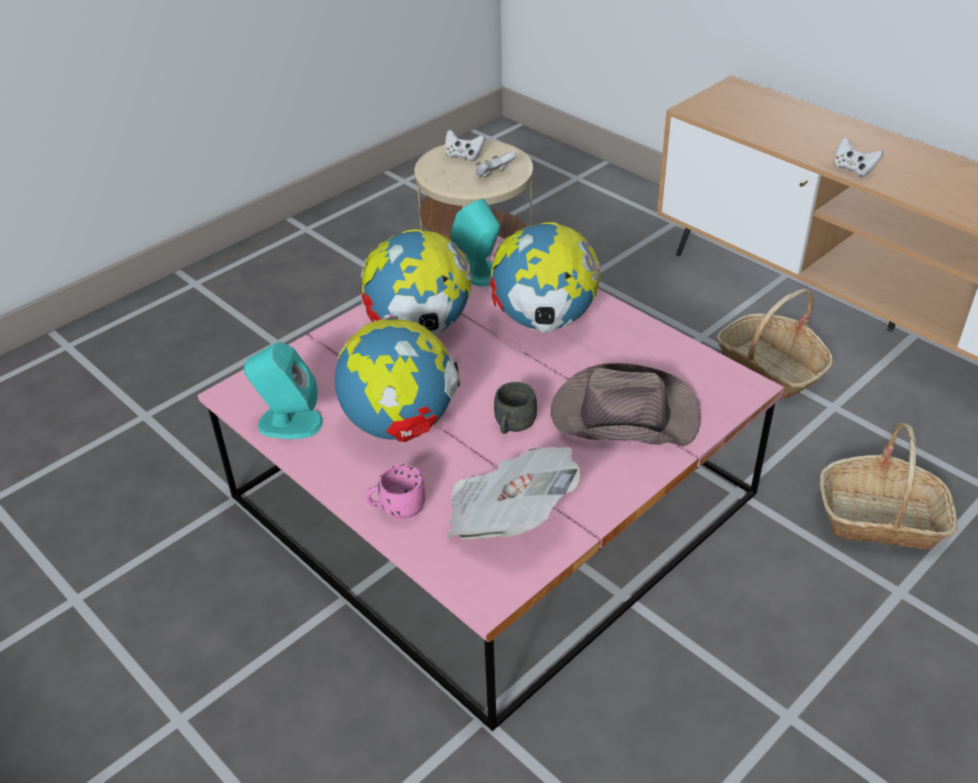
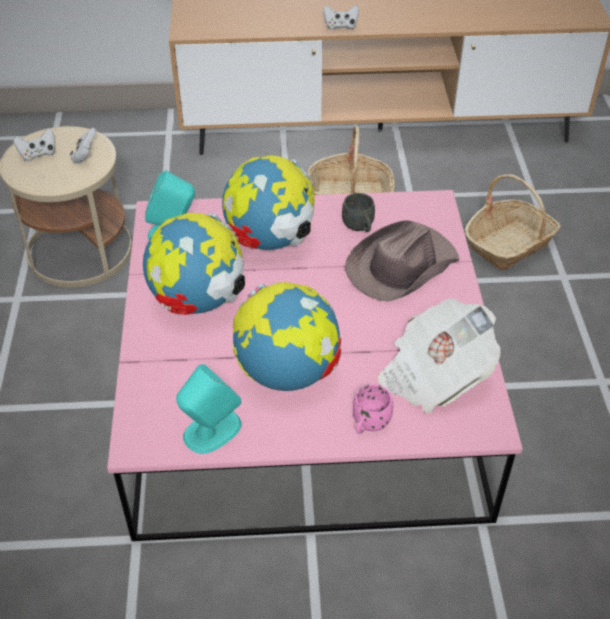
camera: 50 degrees left, 5 degrees up
grey mug [494,382,537,434] -> grey mug moved to [342,193,375,232]

